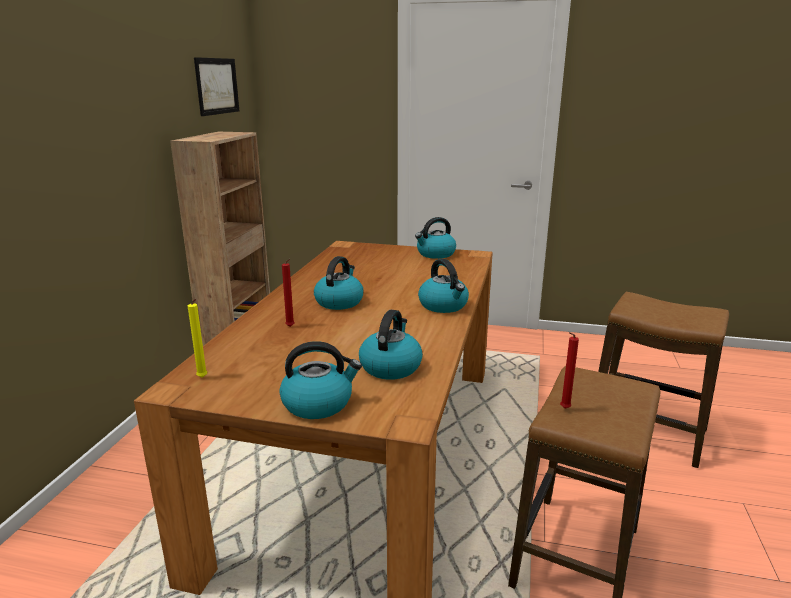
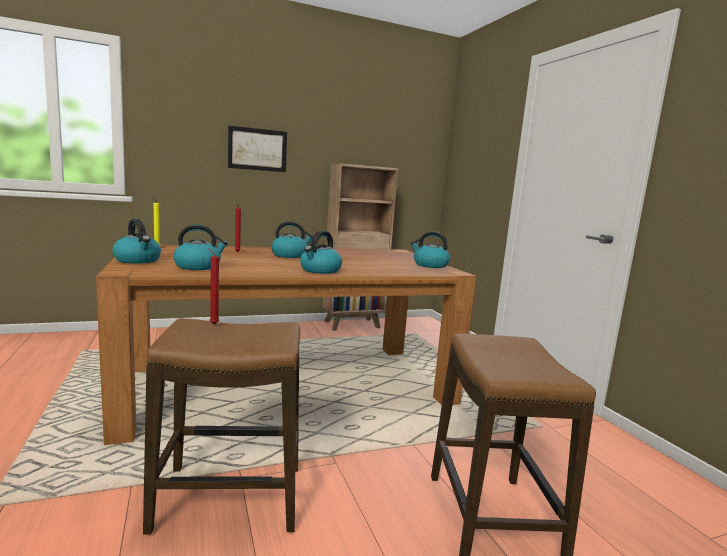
camera: 55 degrees right, 10 degrees down
picture [194,57,239,116] -> picture moved to [228,125,287,172]

